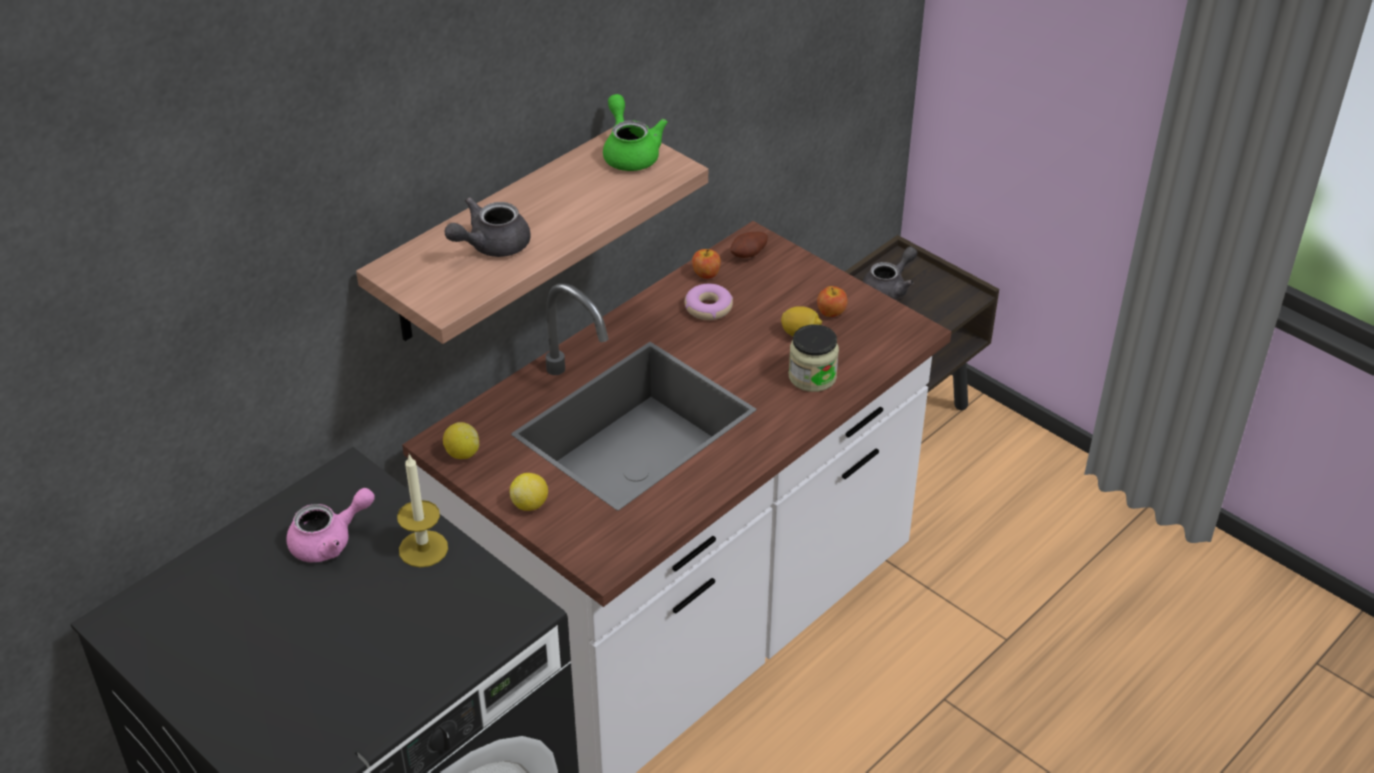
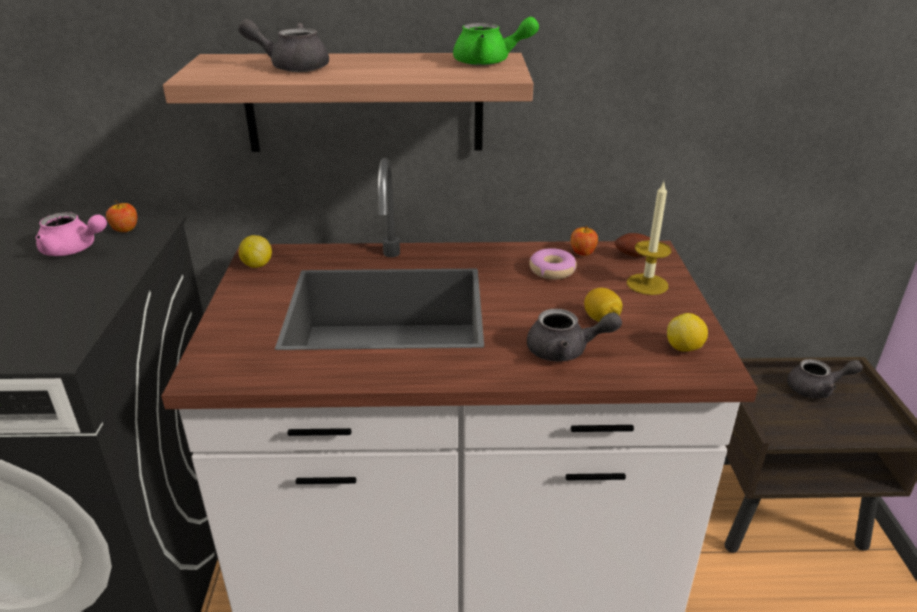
camera: 45 degrees right, 10 degrees down
candle [397,453,448,568] -> candle moved to [627,182,671,295]
lemon [510,473,548,511] -> lemon moved to [667,313,708,352]
green teapot [603,94,668,171] -> green teapot turned 75 degrees clockwise [453,17,539,65]
jar [789,324,839,392] -> grey teapot [527,309,622,361]
apple [817,286,848,317] -> apple moved to [106,200,137,232]

